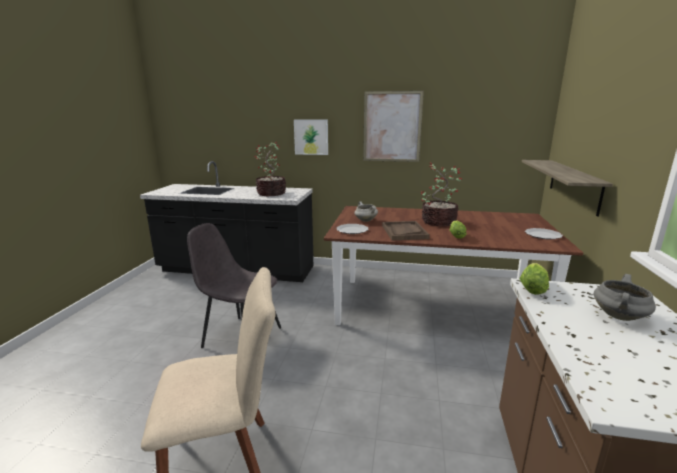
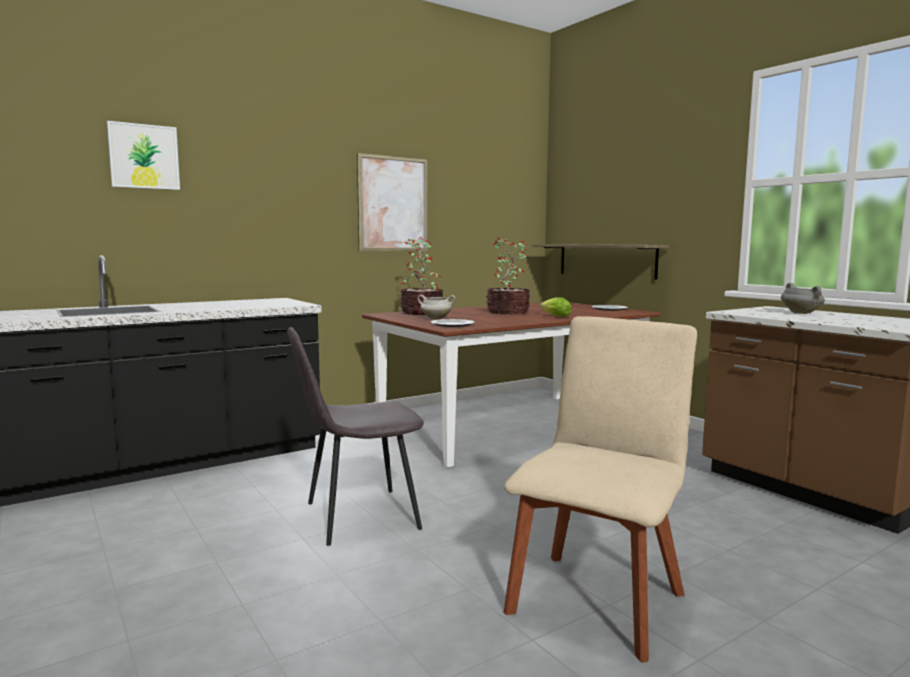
camera: 45 degrees left, 10 degrees down
potted plant [255,142,286,196] -> potted plant moved to [400,237,443,315]
picture [294,119,328,155] -> picture moved to [107,121,180,190]
brown tray [382,221,430,240] -> none
lettuce [520,263,549,295] -> none

